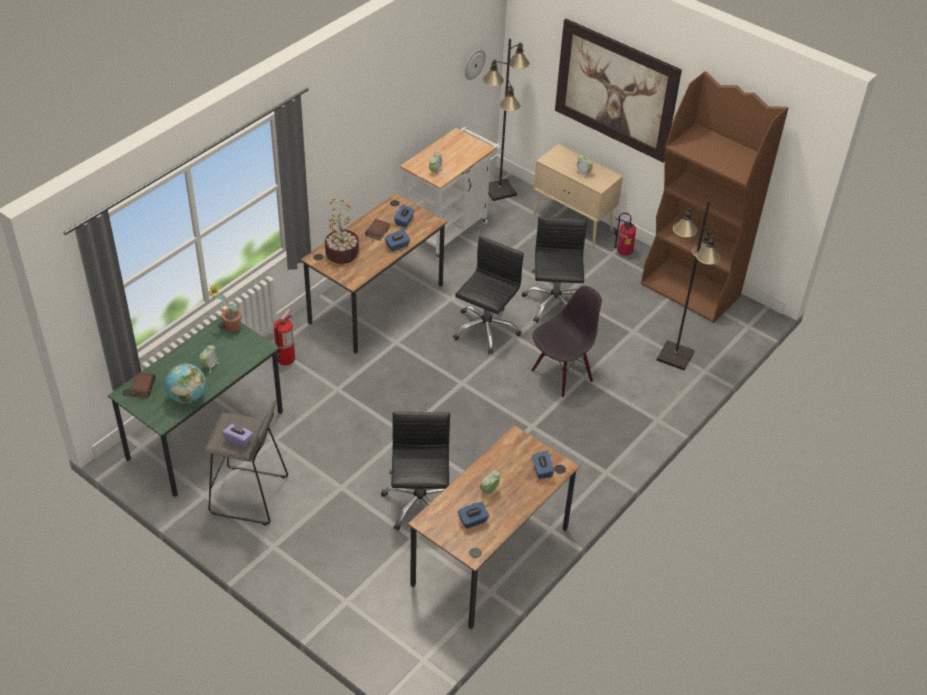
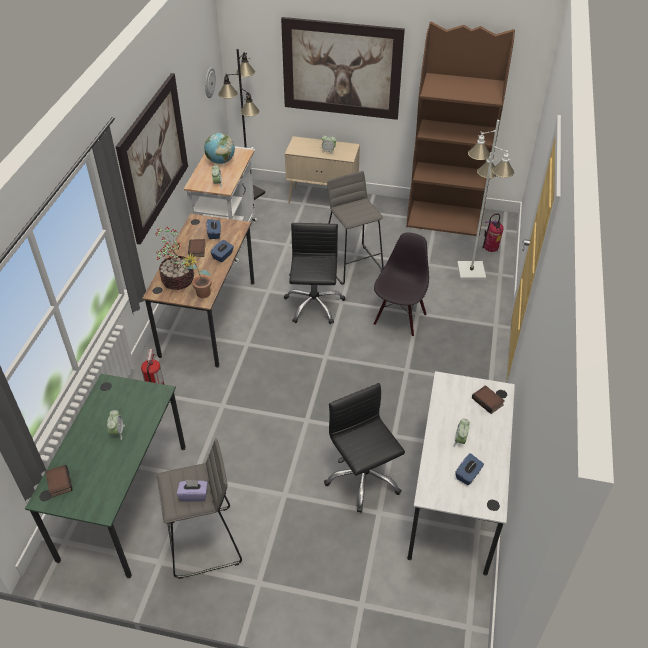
camera: 25 degrees left, 0 degrees up
globe [165,363,206,403] -> globe moved to [204,133,235,164]
potted plant [207,282,242,332] -> potted plant moved to [182,253,212,298]
brown desk [408,425,580,629] -> white desk [407,371,515,575]
black office chair [522,217,587,323] -> grey stool [327,171,384,285]
blue tissue box [532,450,554,479] -> book [472,385,505,414]
fire extinguisher [614,213,636,255] -> fire extinguisher moved to [482,213,504,252]
black floor lamp [657,200,720,370] -> white floor lamp [457,120,514,280]
none -> picture [116,73,188,245]

